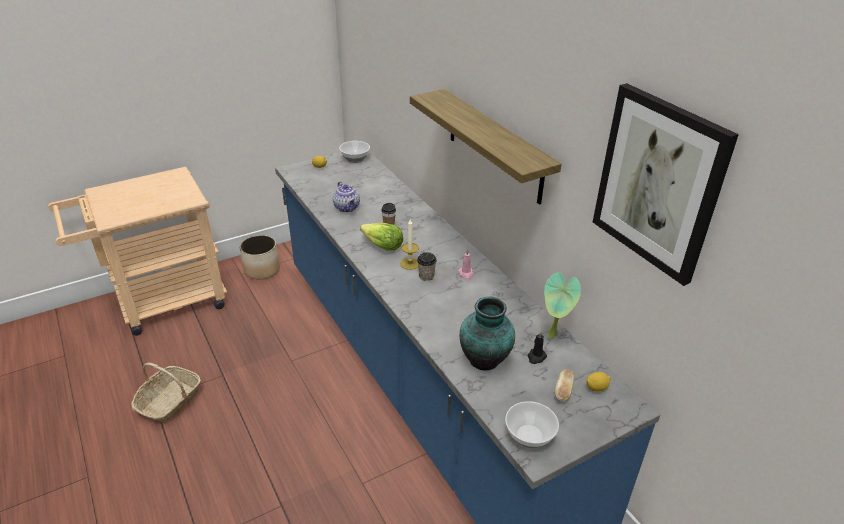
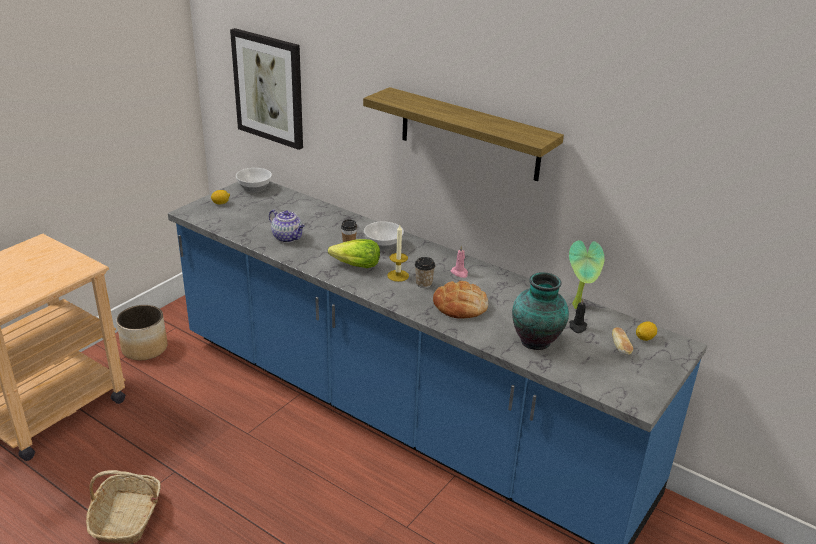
camera: 25 degrees left, 5 degrees down
bowl [505,401,559,448] -> bowl moved to [364,222,404,251]
picture [593,83,739,286] -> picture moved to [230,28,303,150]
none -> bread [433,281,488,319]

